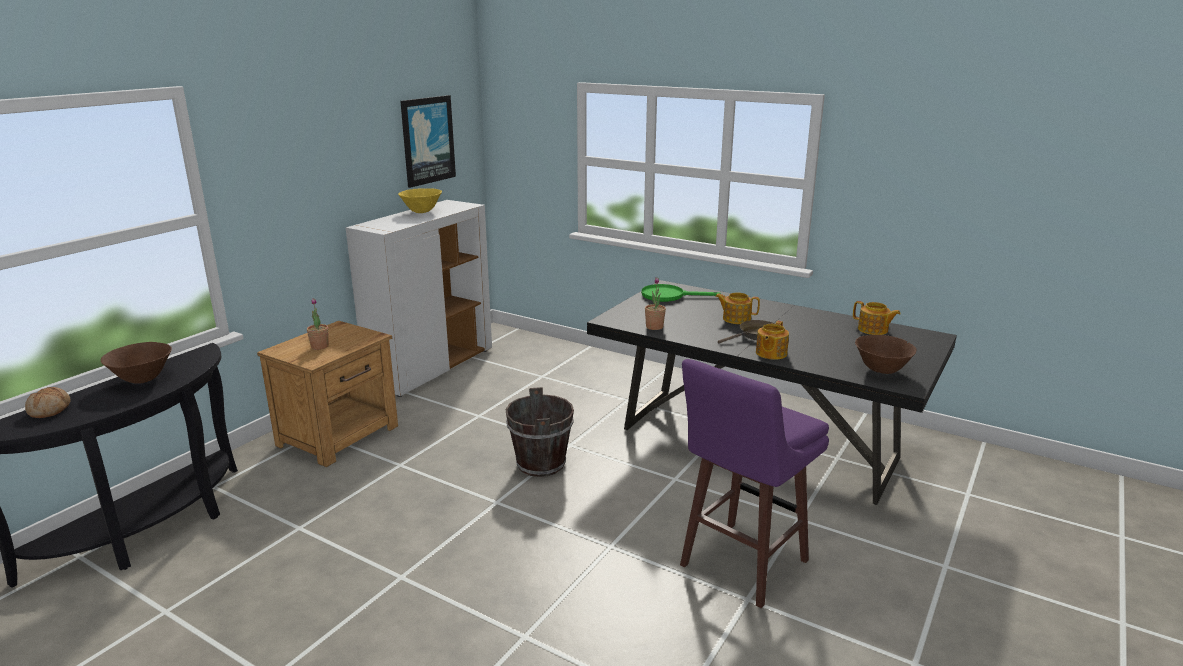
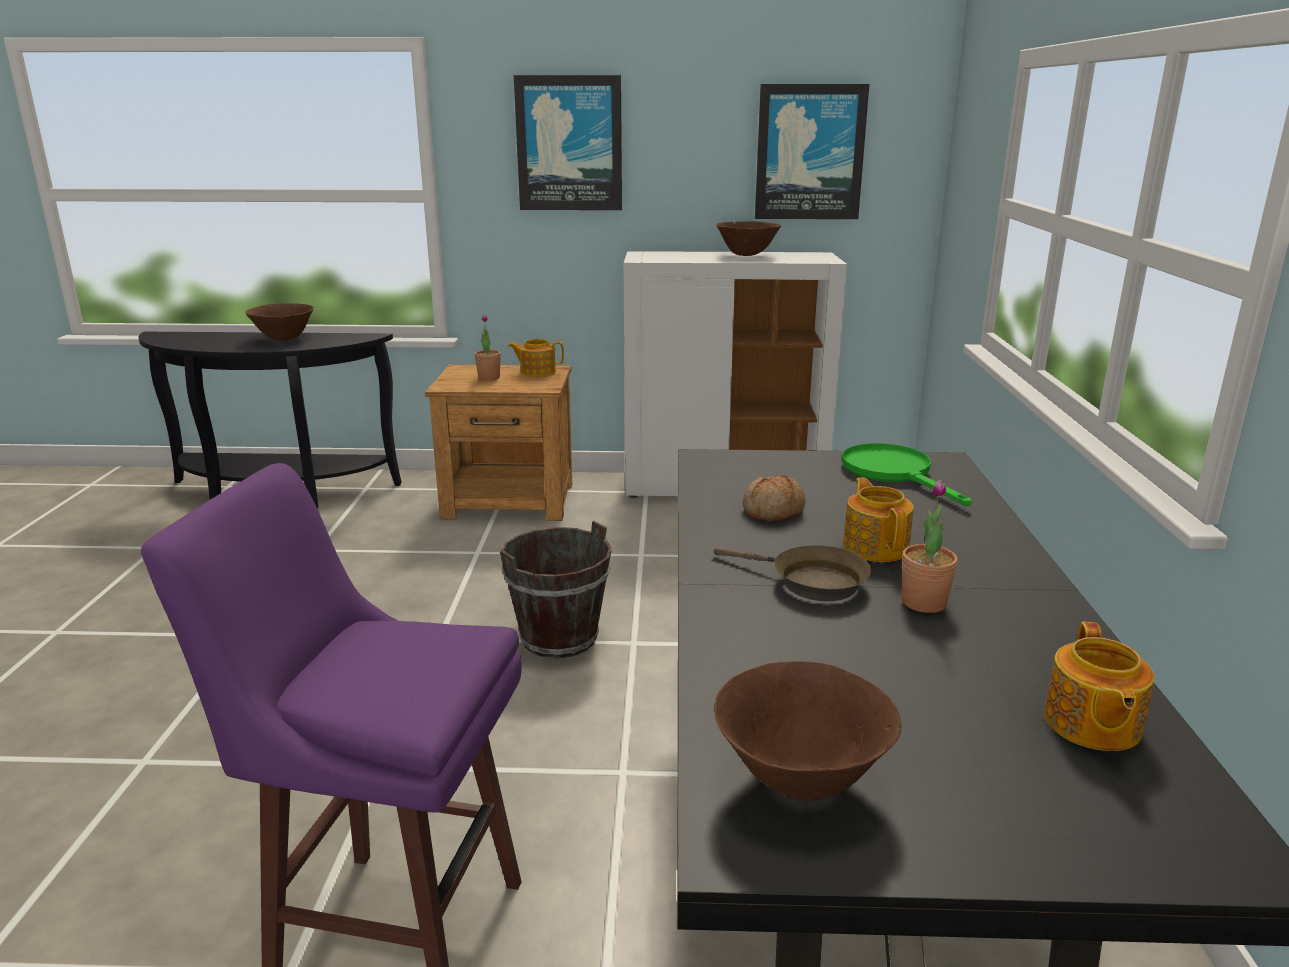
camera: 60 degrees right, 0 degrees up
bread [25,387,71,418] -> bread moved to [743,475,805,521]
yellow bowl [398,188,442,213] -> brown bowl [716,221,781,256]
potted plant [645,277,666,330] -> potted plant moved to [902,480,958,613]
teapot [756,321,789,360] -> teapot moved to [508,339,564,377]
none -> picture [514,75,622,210]

